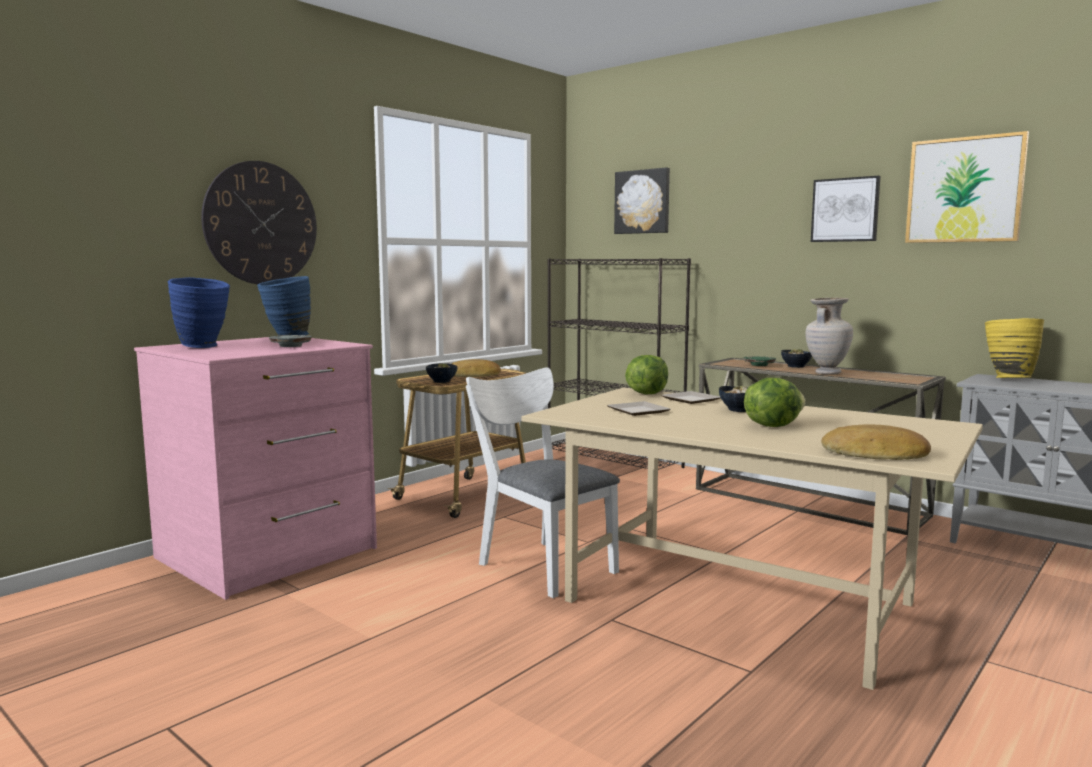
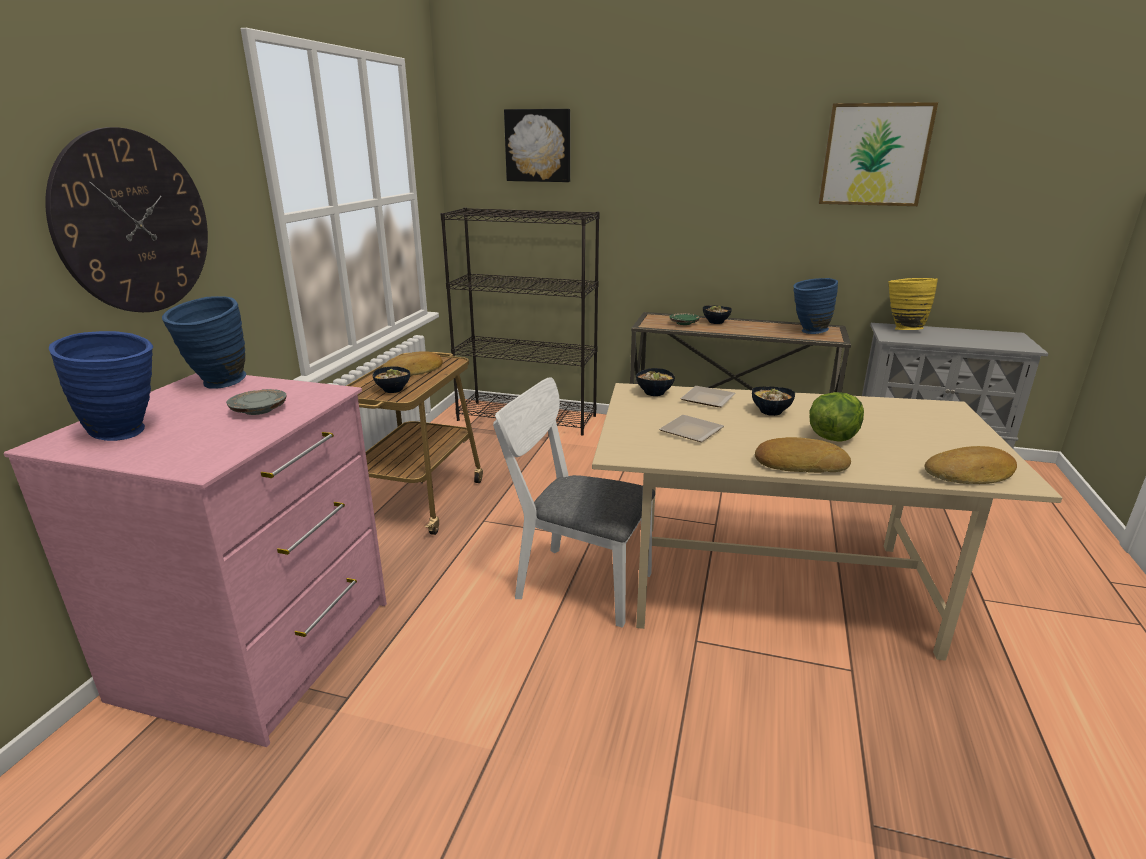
camera: 25 degrees left, 15 degrees up
lettuce [625,355,668,395] -> bowl [636,368,675,396]
beige vase [806,298,853,375] -> none
picture [811,176,881,242] -> none
none -> bread [755,437,851,473]
none -> blue vase [793,278,838,334]

